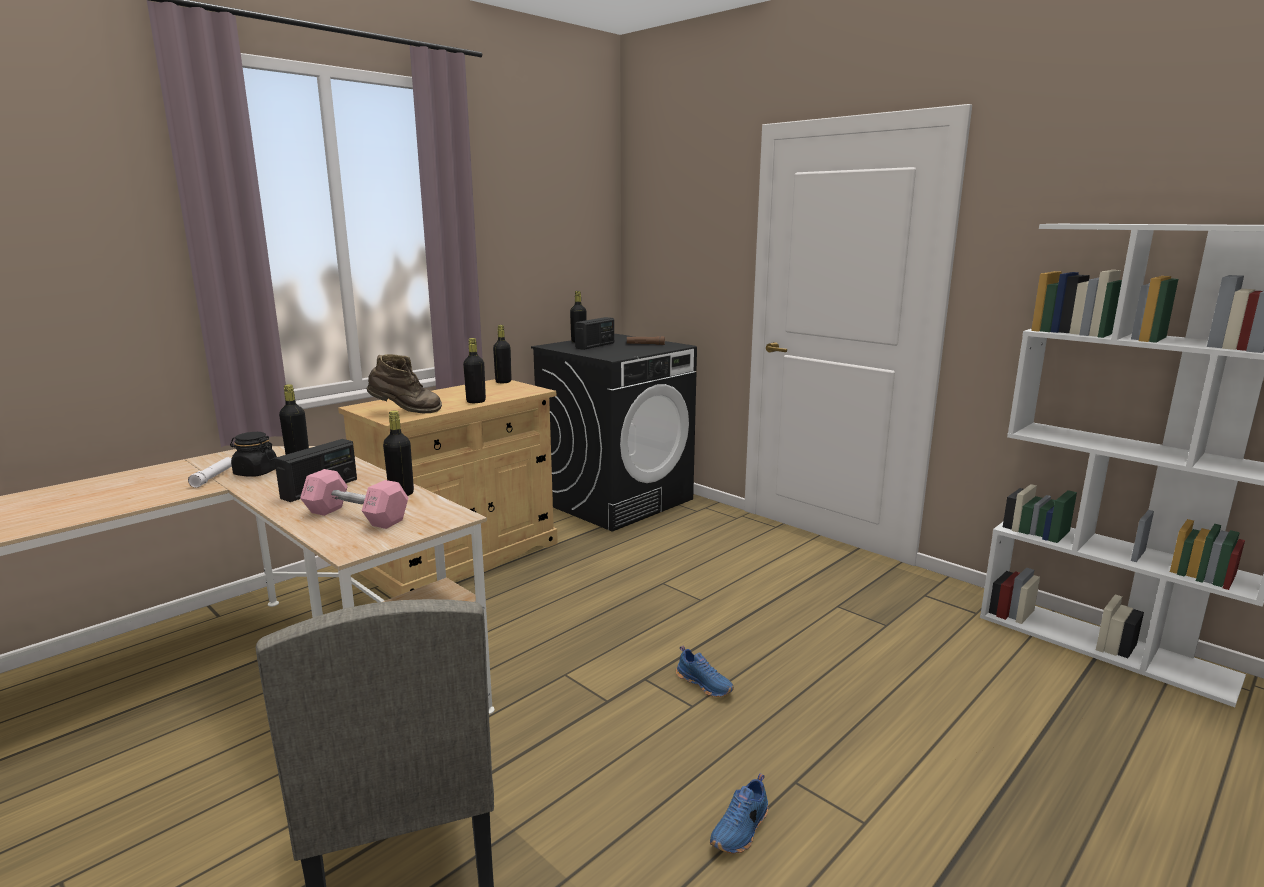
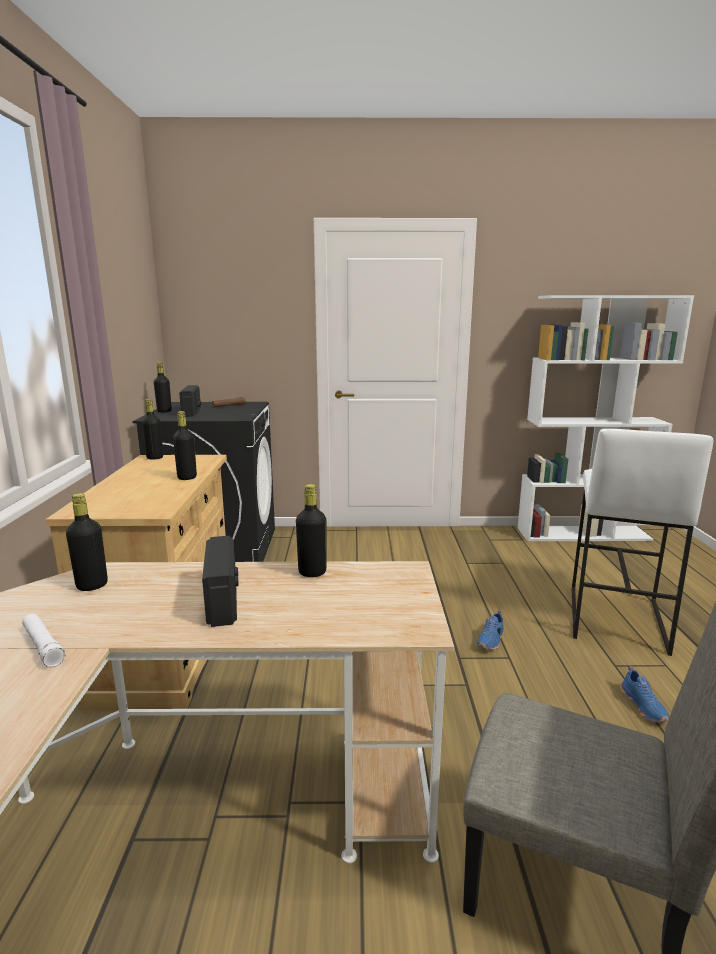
camera: 45 degrees left, 0 degrees up
black jar [230,432,277,477] -> none
pink dumbbell [300,469,408,529] -> none
brown boot [367,354,442,413] -> none
blue shoe [676,646,734,697] -> blue shoe turned 120 degrees clockwise [476,610,504,650]
none -> white stool [572,429,713,656]

